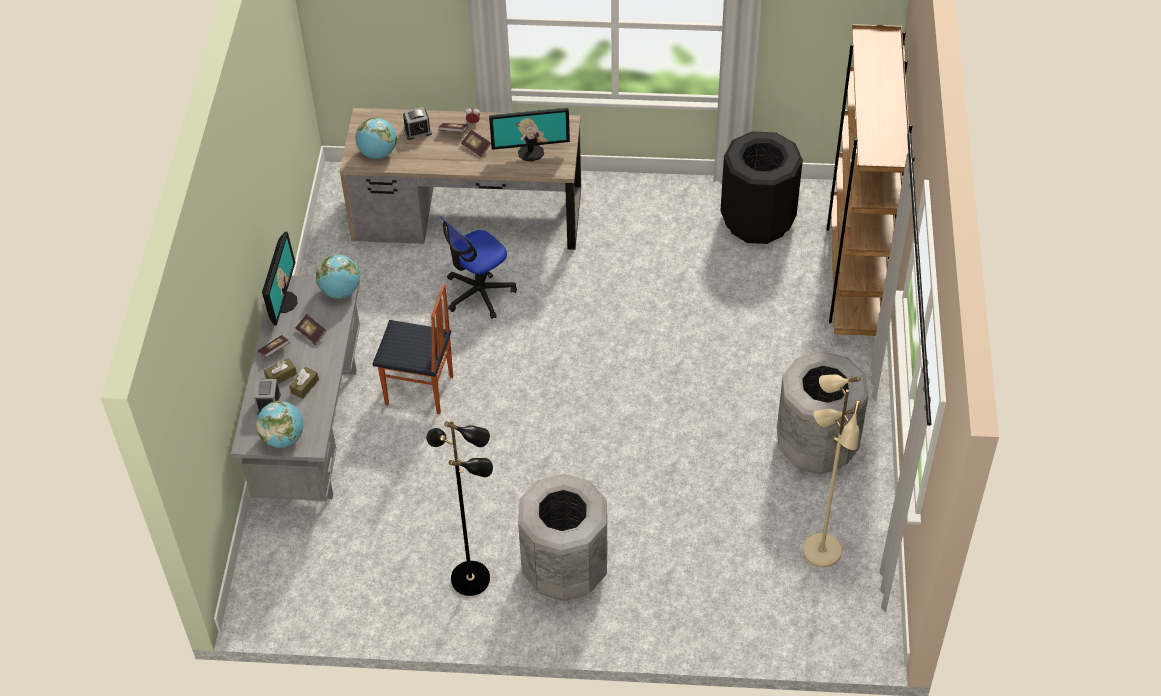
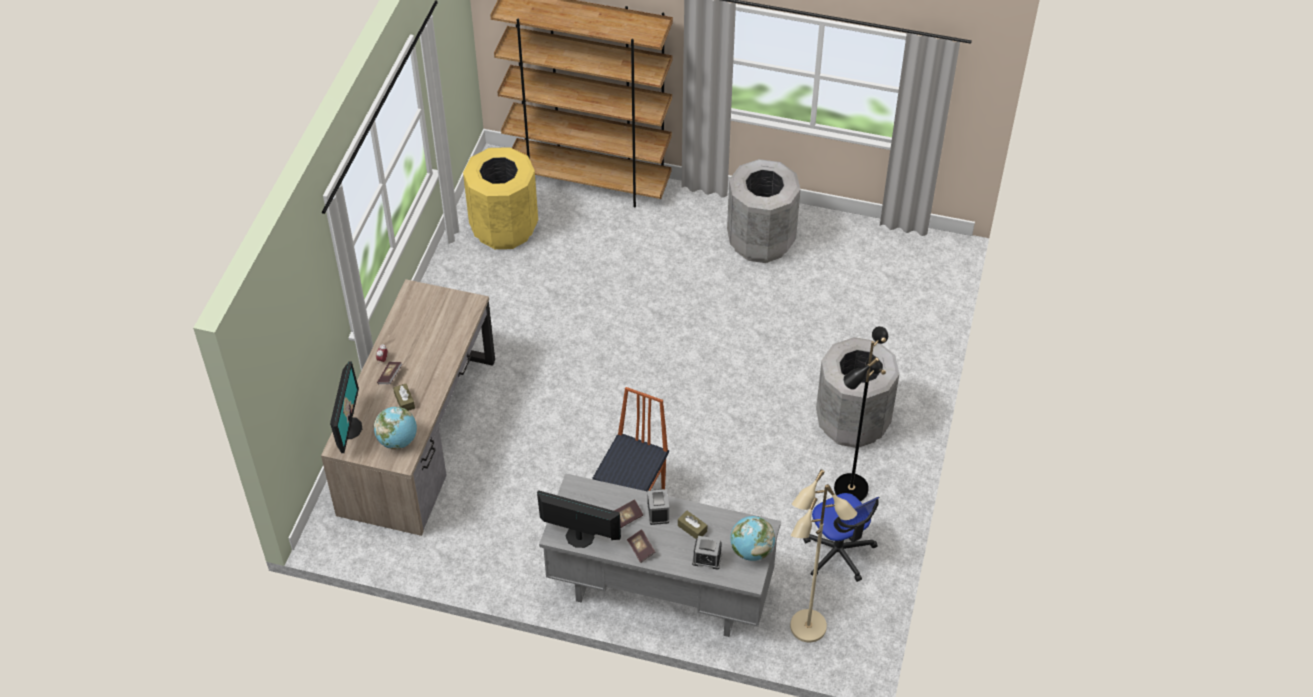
camera: 80 degrees left, 0 degrees up
brown tissue box [264,358,297,384] -> brown tissue box moved to [393,384,415,411]
globe [316,254,360,299] -> none
alarm clock [403,107,432,140] -> alarm clock moved to [648,489,669,525]
office chair [440,216,517,319] -> office chair moved to [803,493,879,582]
book [461,130,491,157] -> none
monitor [489,108,570,161] -> monitor moved to [330,362,362,453]
black trash can [720,131,803,244] -> yellow trash can [463,147,538,249]
beige floor lamp [803,374,861,567] -> beige floor lamp moved to [790,470,857,642]

